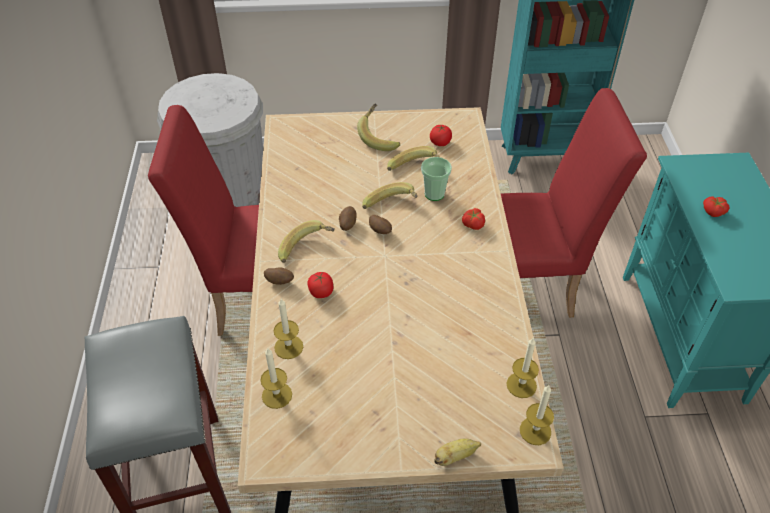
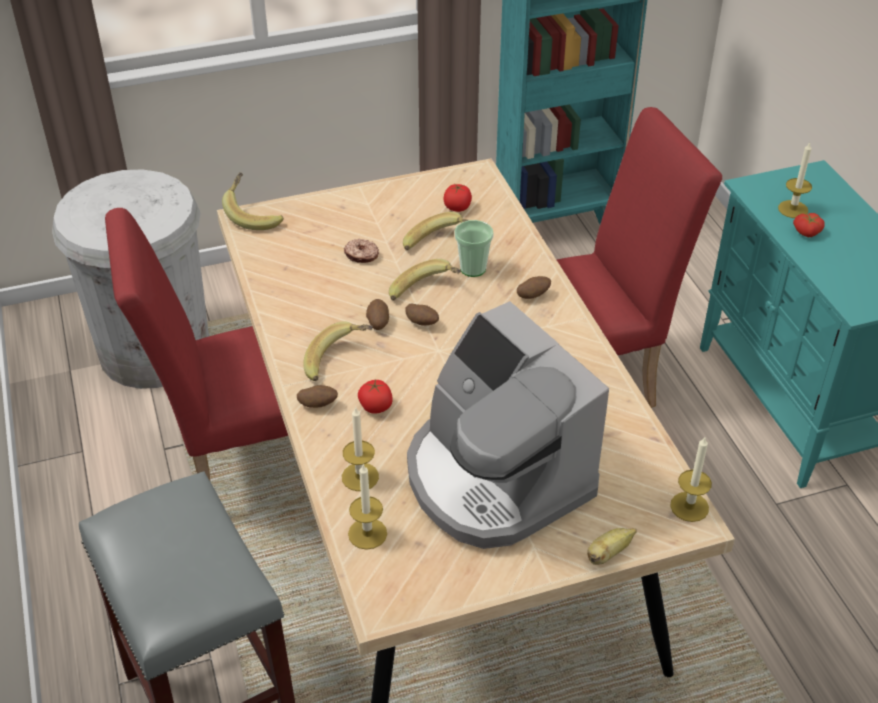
camera: 15 degrees left, 5 degrees down
banana [357,103,400,151] -> banana moved to [222,172,284,230]
tomato [462,208,485,230] -> potato [517,276,551,299]
candle [507,338,539,398] -> candle moved to [778,142,812,218]
none -> donut [344,239,379,263]
none -> coffee machine [407,301,609,549]

